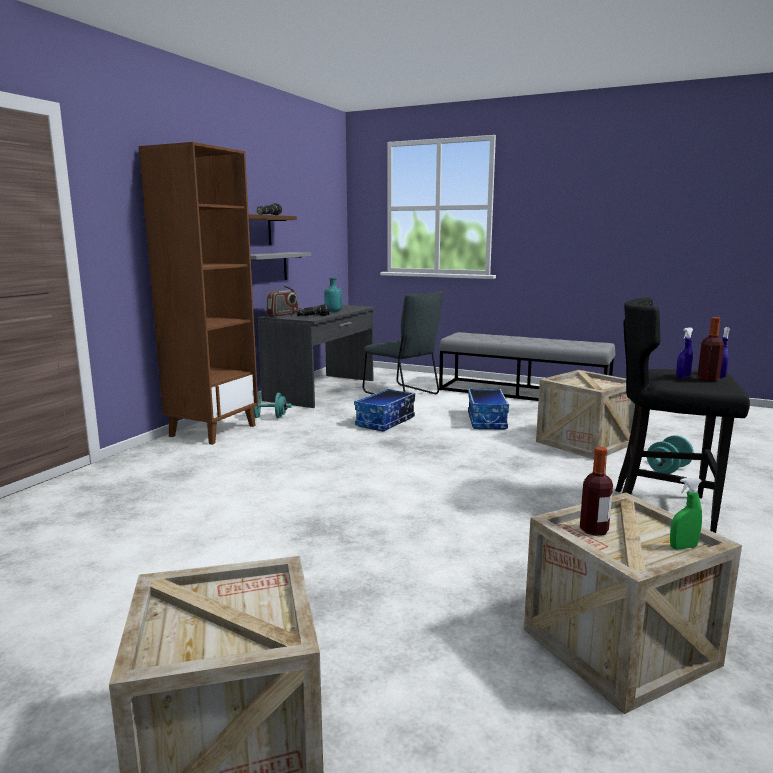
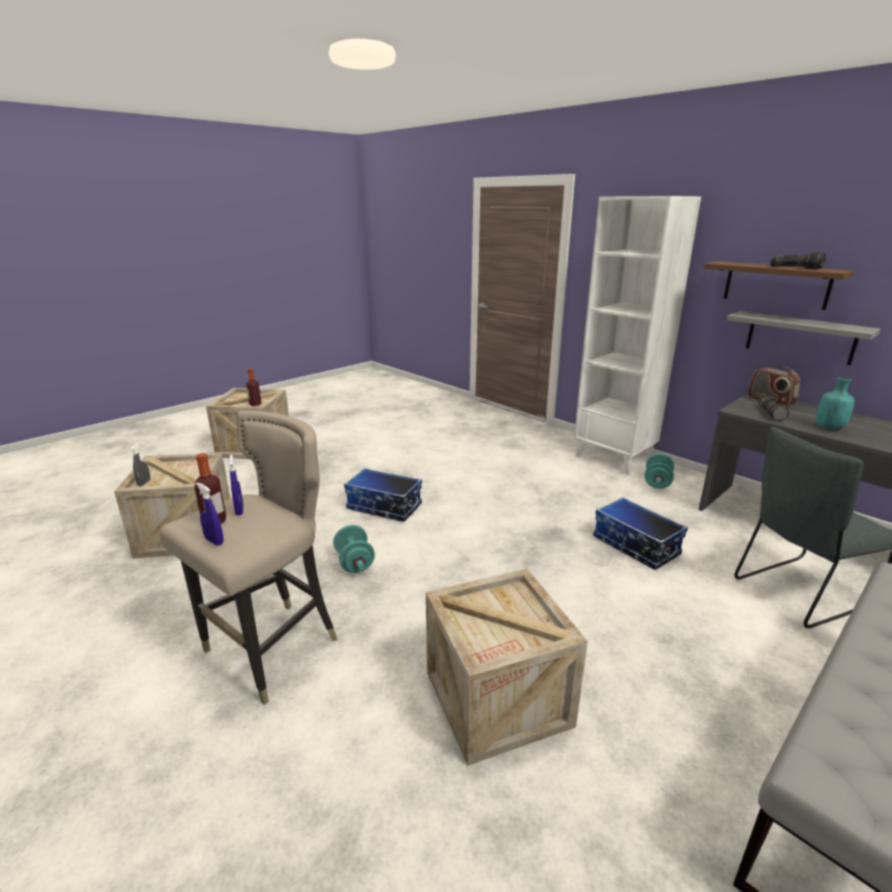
camera: 110 degrees right, 10 degrees up
brown bookcase [139,142,258,445] -> white bookcase [574,196,701,475]
storage box [468,389,509,430] -> storage box moved to [344,468,422,522]
bottle [580,447,613,536] -> bottle moved to [246,368,261,406]
black stool [615,298,750,533] -> beige stool [159,411,338,705]
turquoise dumbbell [647,435,694,474] -> turquoise dumbbell moved to [333,525,375,573]
green spray bottle [670,477,702,549] -> grey spray bottle [131,442,150,486]

